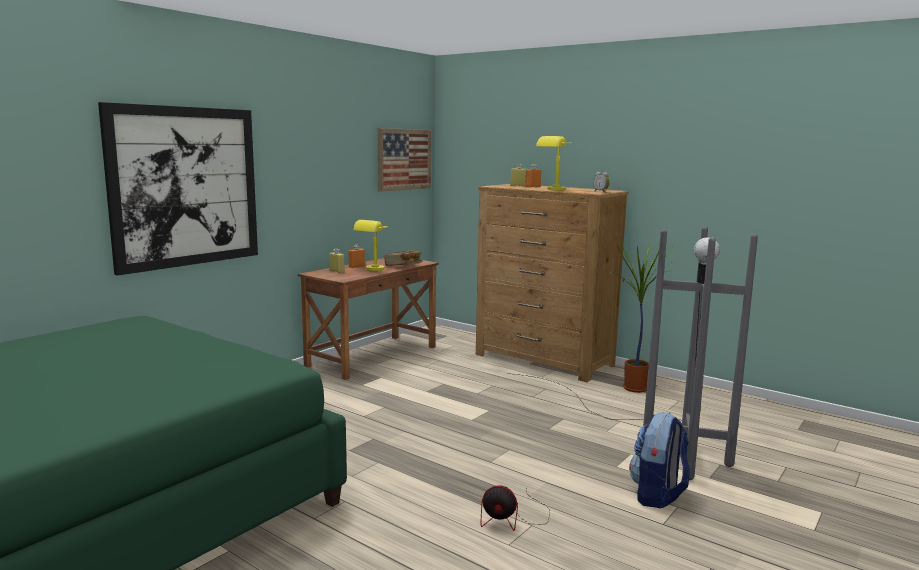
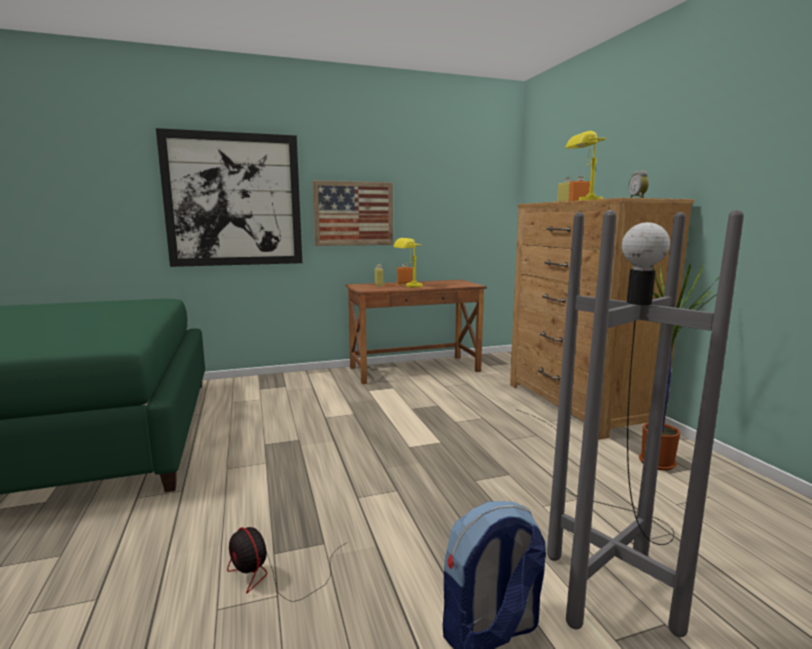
camera: 35 degrees right, 0 degrees up
picture [378,128,431,192] -> picture moved to [312,180,393,246]
book [384,251,422,266] -> none

